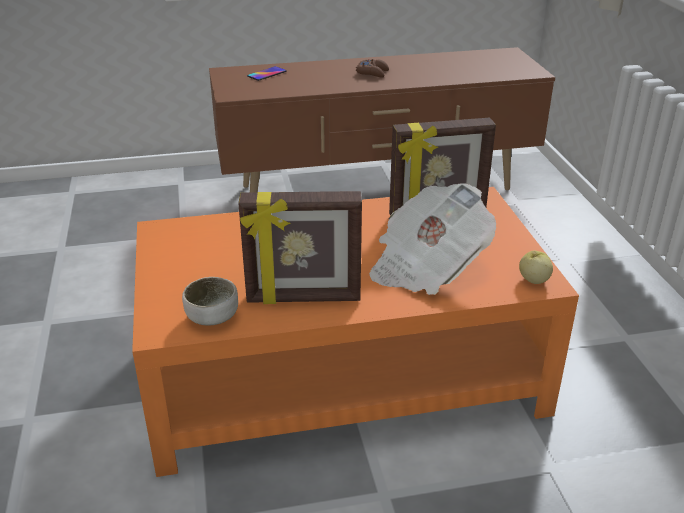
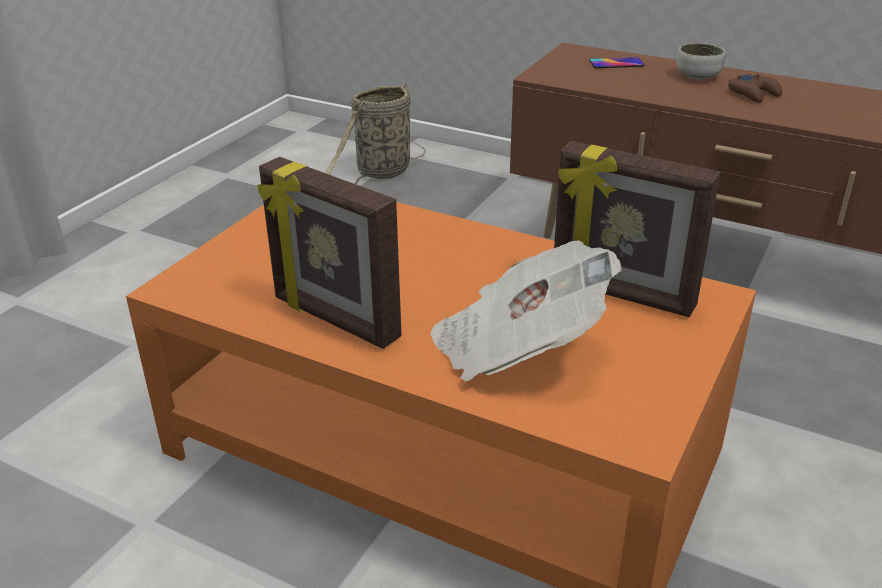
camera: 40 degrees right, 0 degrees up
bowl [182,277,238,326] -> bowl moved to [676,43,726,80]
apple [519,251,553,284] -> none
none -> basket [325,84,426,184]

